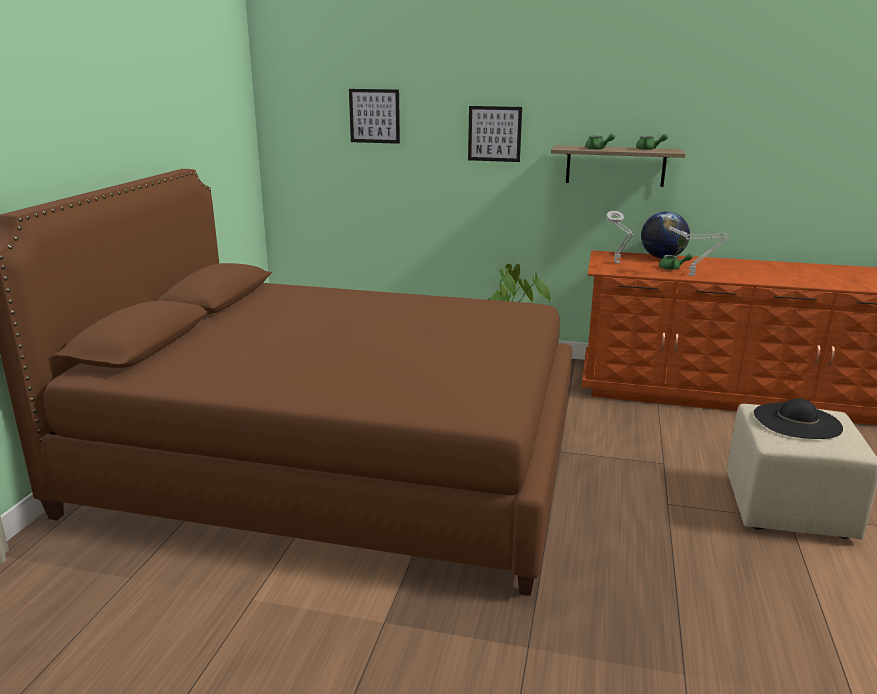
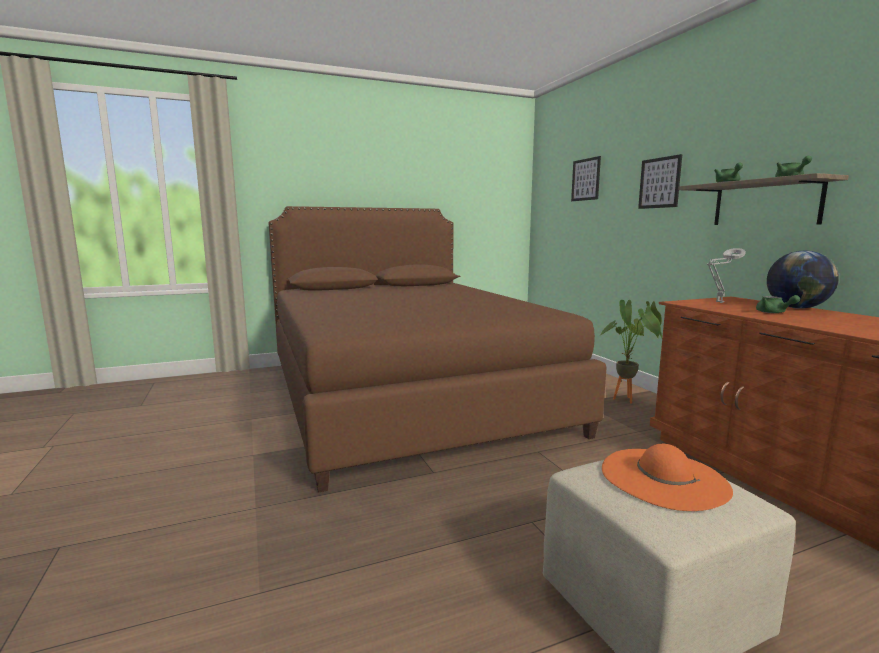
camera: 55 degrees right, 10 degrees down
grey table lamp [668,226,729,276] -> none
black hat [754,398,843,439] -> orange hat [602,444,733,511]

